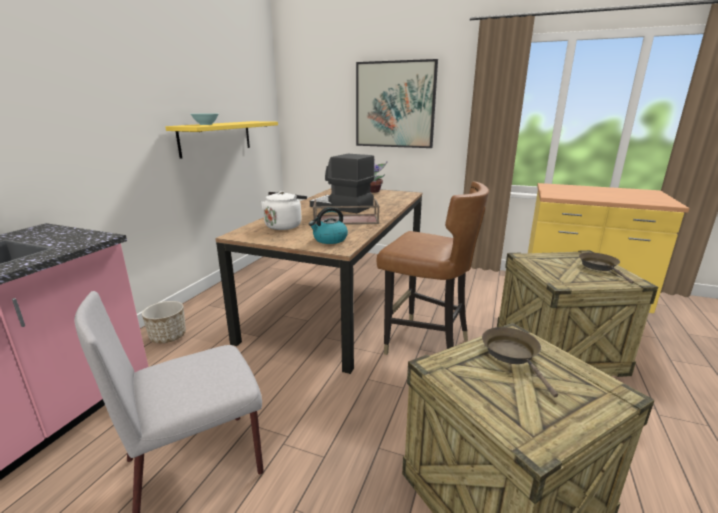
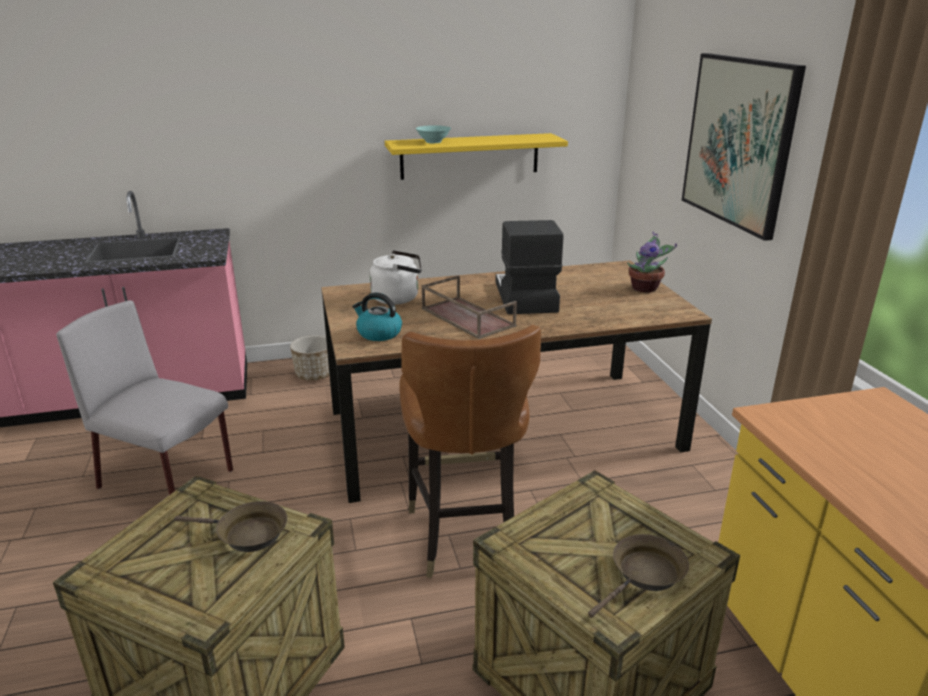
camera: 55 degrees right, 5 degrees up
brown frying pan [482,327,558,397] -> brown frying pan turned 60 degrees clockwise [174,501,287,552]

